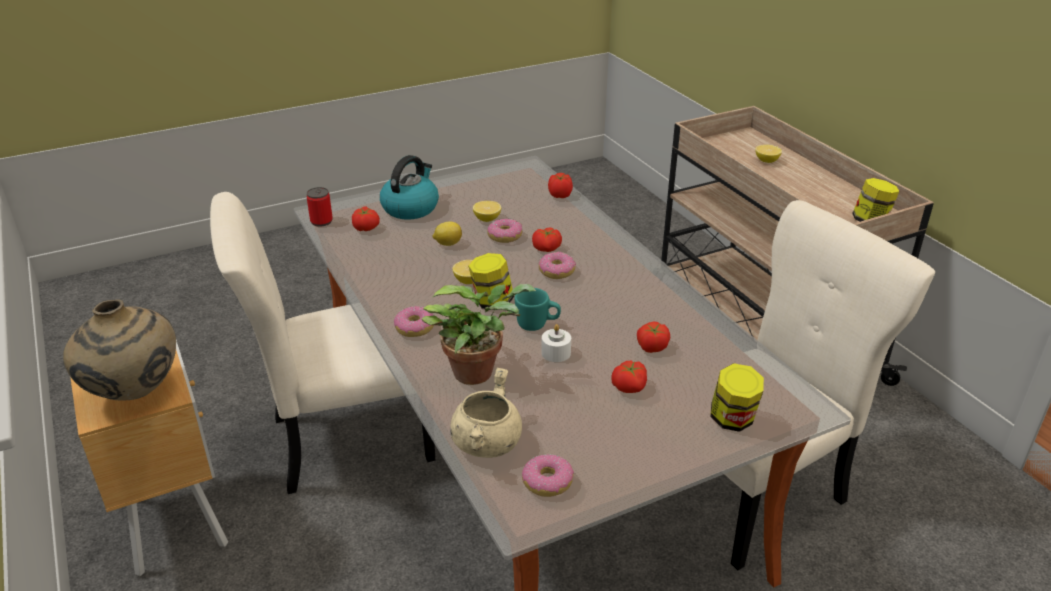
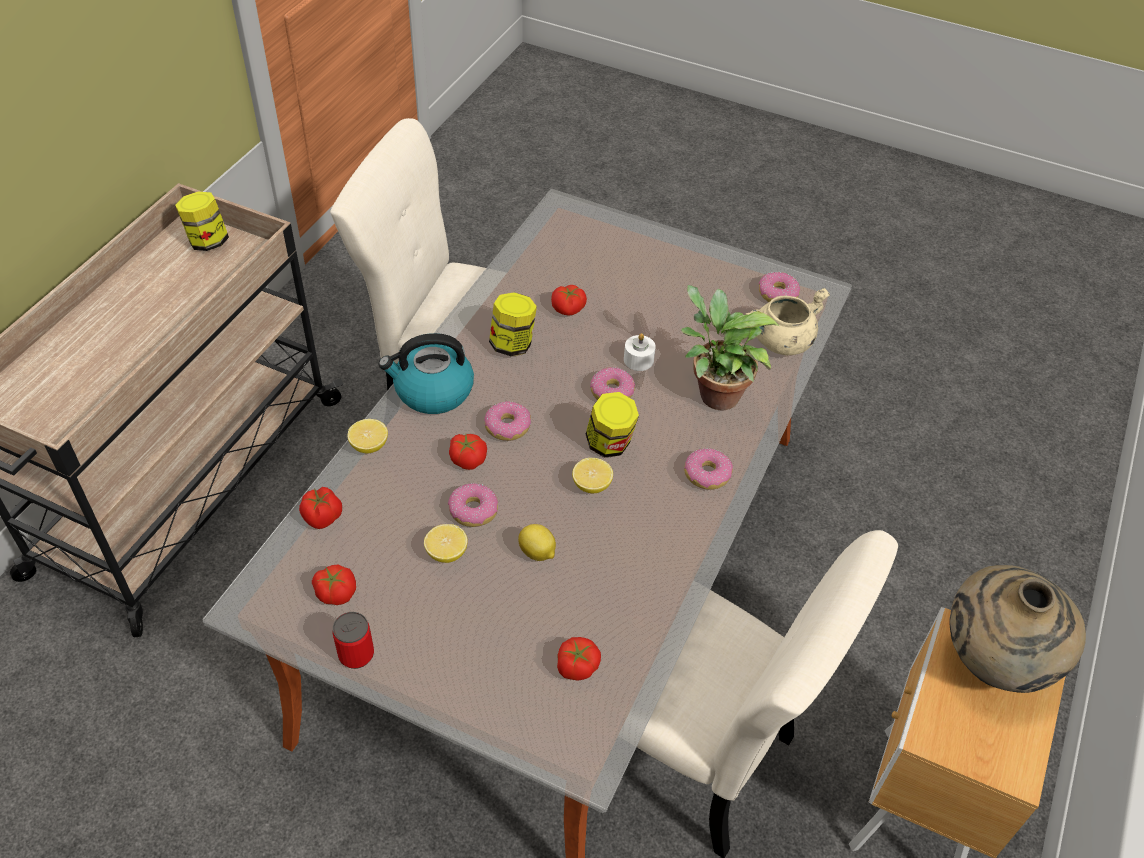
camera: 130 degrees left, 15 degrees up
can [307,187,333,227] -> can moved to [332,612,374,669]
kettle [380,155,439,220] -> kettle moved to [379,333,474,414]
turquoise mug [515,288,561,331] -> donut [590,367,635,400]
tomato [611,361,647,393] -> tomato moved to [312,564,356,605]
jar [710,363,764,432] -> jar moved to [489,292,537,356]
lemon [755,145,782,163] -> lemon moved to [348,419,388,453]

